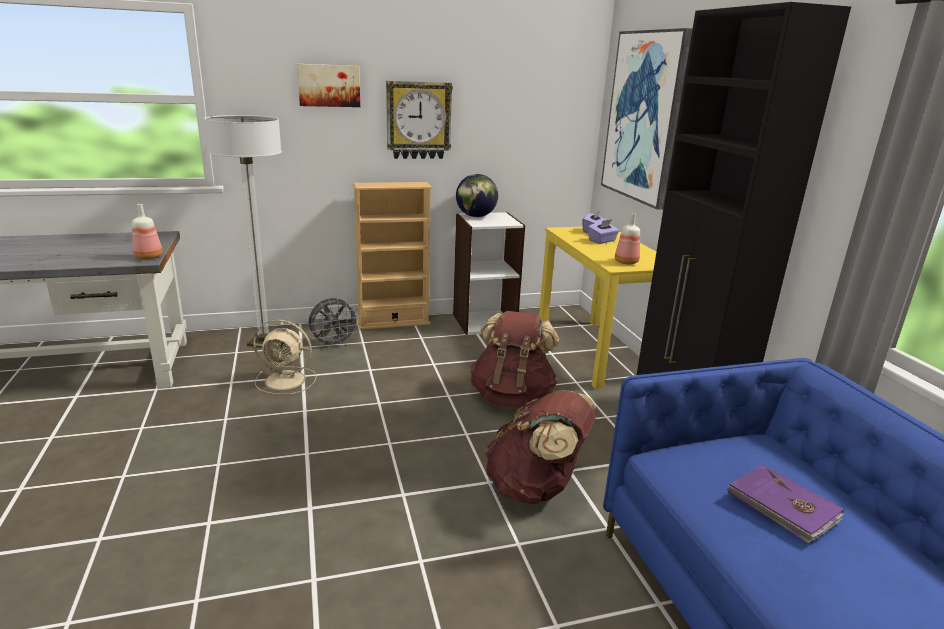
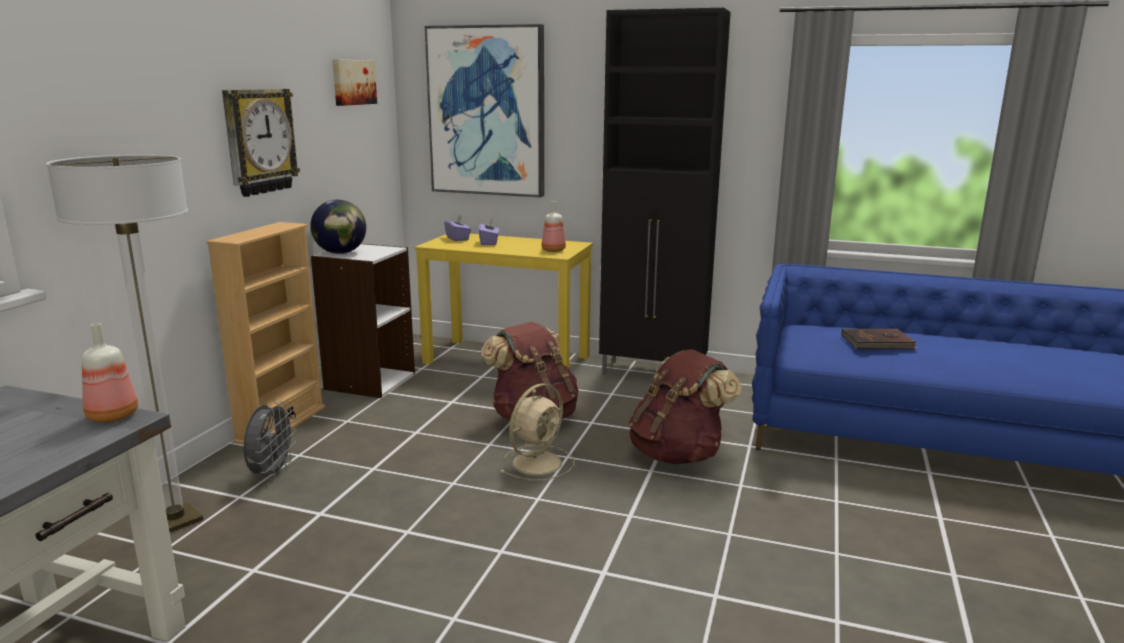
camera: 55 degrees left, 5 degrees down
beige fan [253,319,316,395] -> beige fan moved to [500,383,575,481]
picture [297,64,360,107] -> picture moved to [332,59,377,106]
purple book [726,464,844,543] -> brown book [841,329,919,349]

